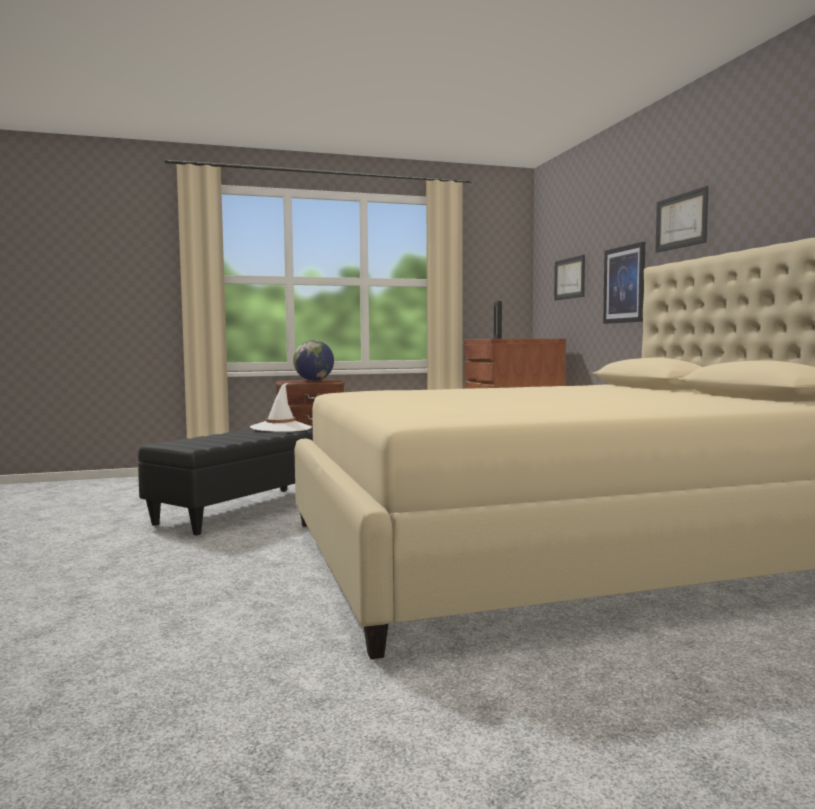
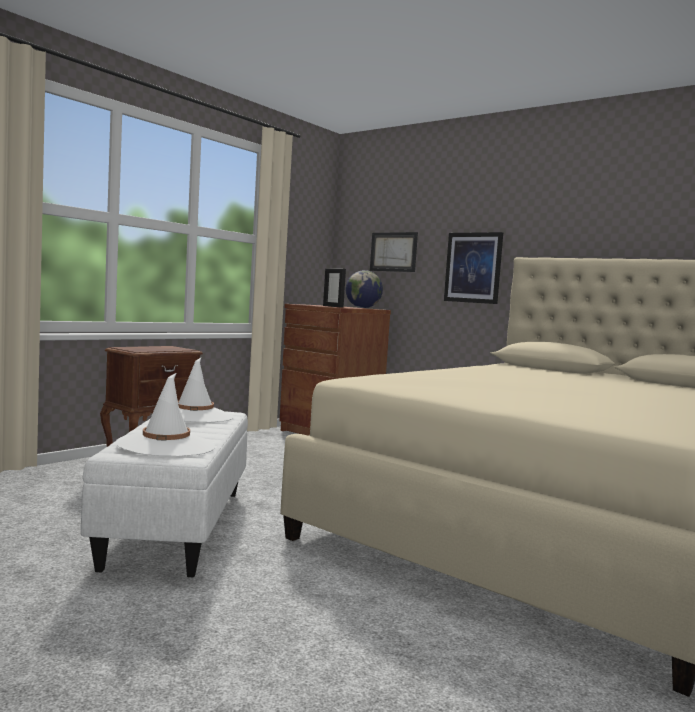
camera: 35 degrees left, 0 degrees up
black ottoman [138,427,313,536] -> white ottoman [81,411,248,578]
globe [293,340,334,381] -> globe moved to [346,270,383,308]
picture [655,186,709,253] -> none
none -> white hat [115,373,215,457]

